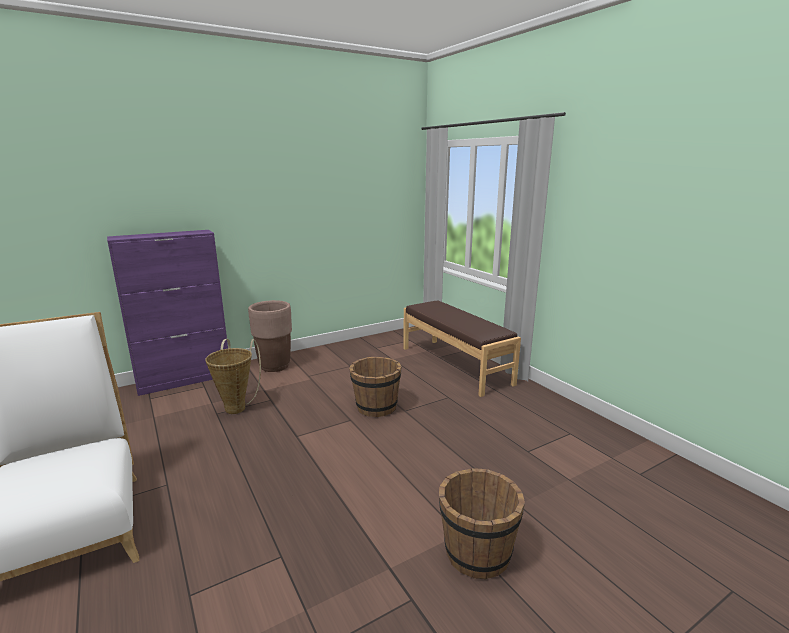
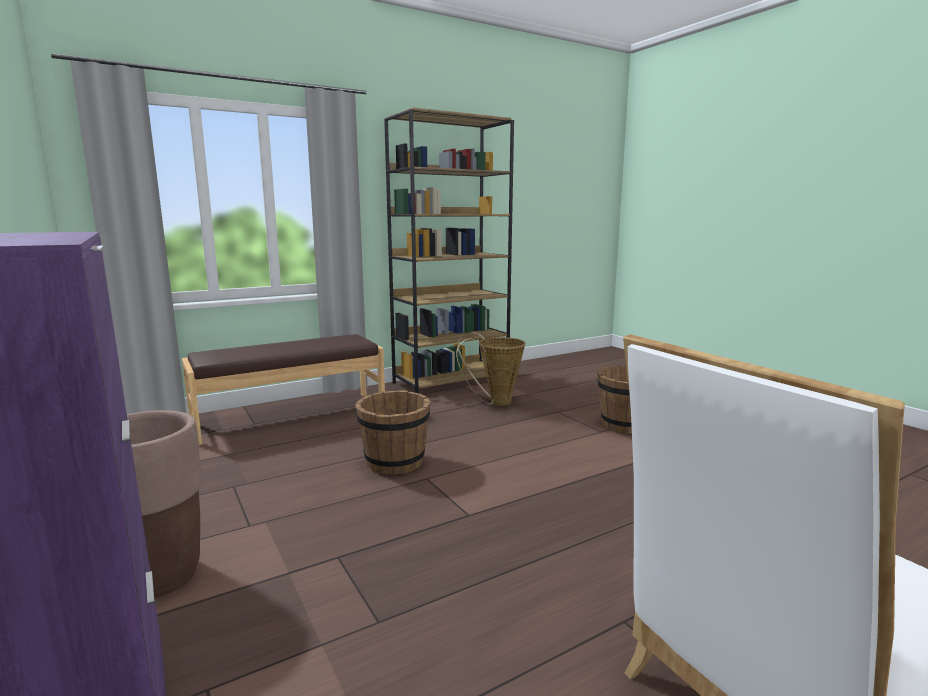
camera: 90 degrees left, 5 degrees down
basket [205,339,261,414] -> basket moved to [456,332,525,406]
none -> brown bookcase [384,107,514,393]

